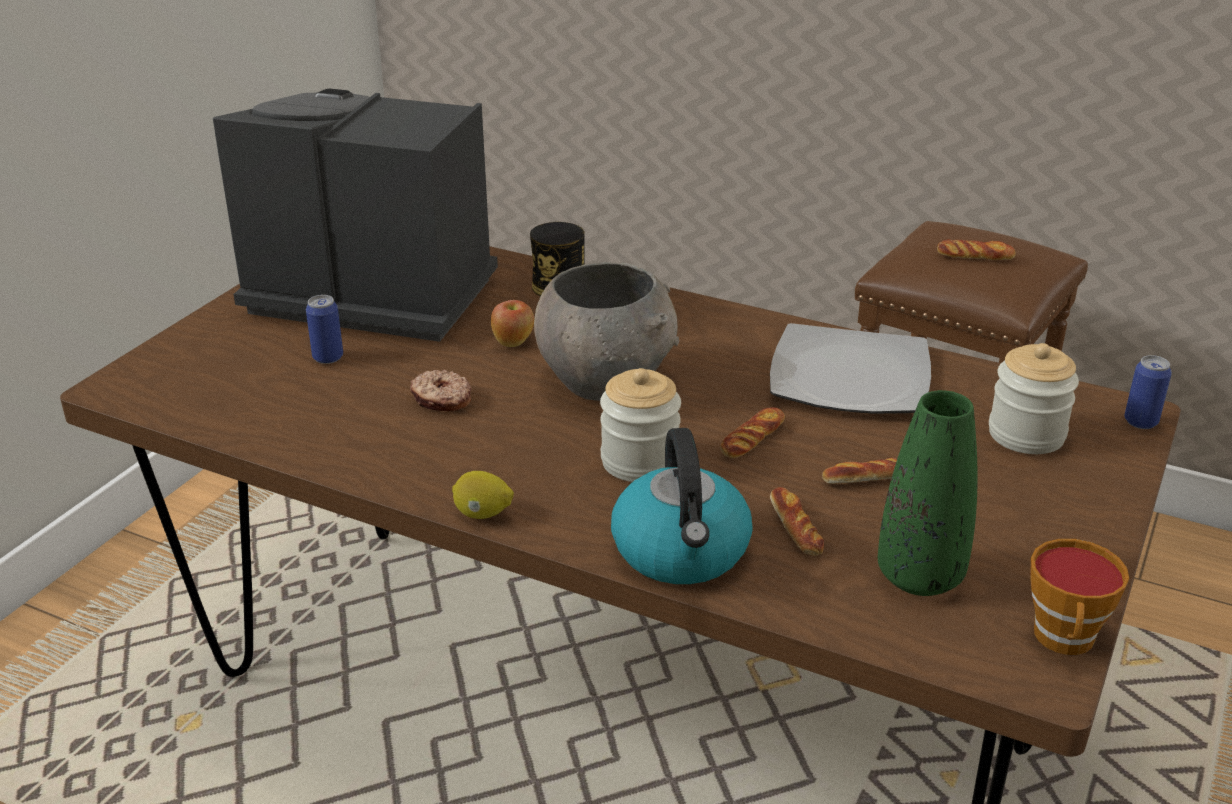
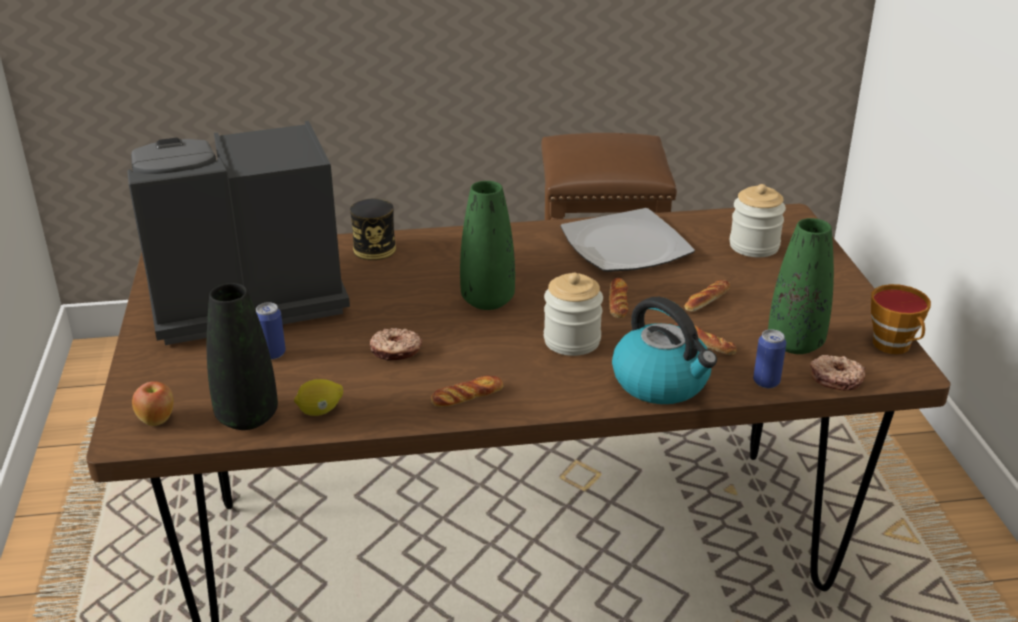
camera: 35 degrees left, 0 degrees up
lemon [452,471,514,519] -> lemon moved to [294,379,343,416]
apple [491,300,534,347] -> apple moved to [132,381,174,426]
grey bowl [534,262,679,401] -> green vase [460,181,515,310]
bread [937,239,1016,260] -> bread moved to [431,376,504,407]
can [1124,355,1172,429] -> can moved to [753,329,786,388]
none -> black vase [207,283,278,430]
none -> donut [810,355,866,391]

